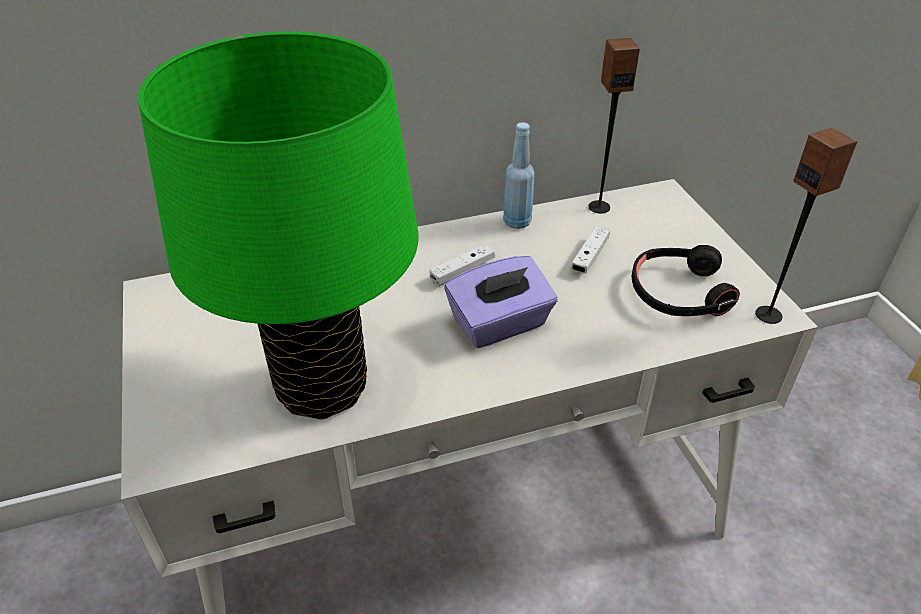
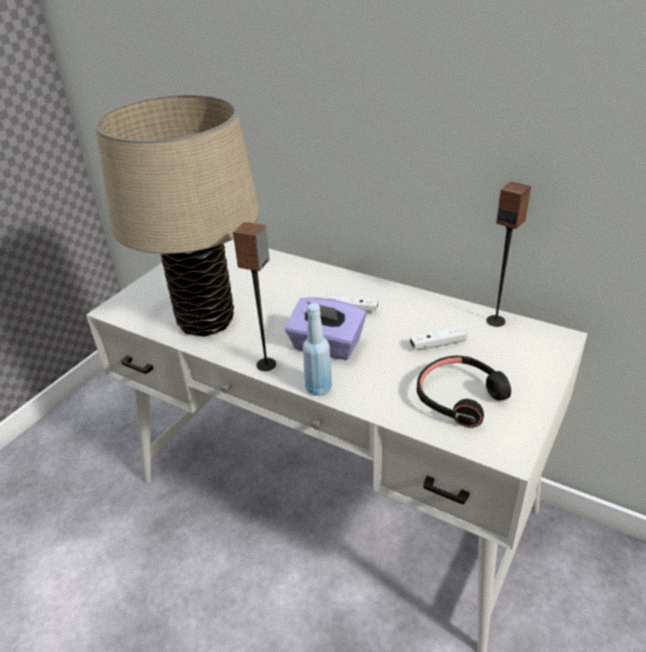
camera: 50 degrees right, 5 degrees down
green table lamp [138,31,418,419] -> beige table lamp [95,94,259,337]
blue bottle [503,122,535,229] -> blue bottle moved to [303,303,332,396]
speaker [755,128,858,324] -> speaker moved to [233,222,276,371]

